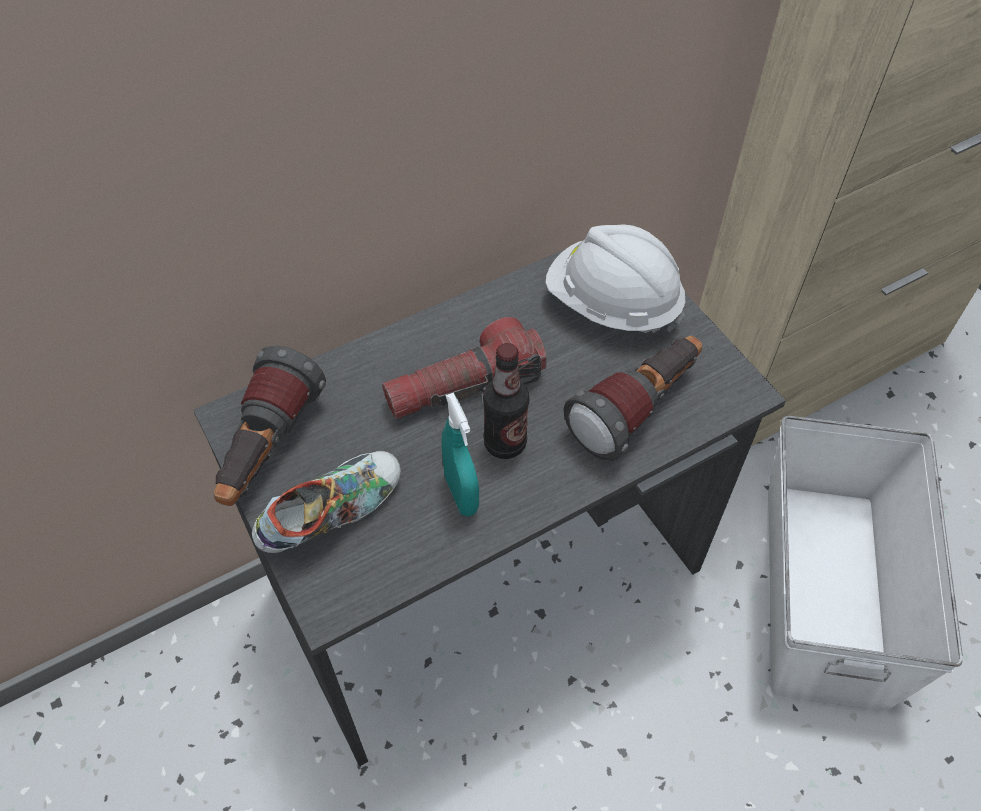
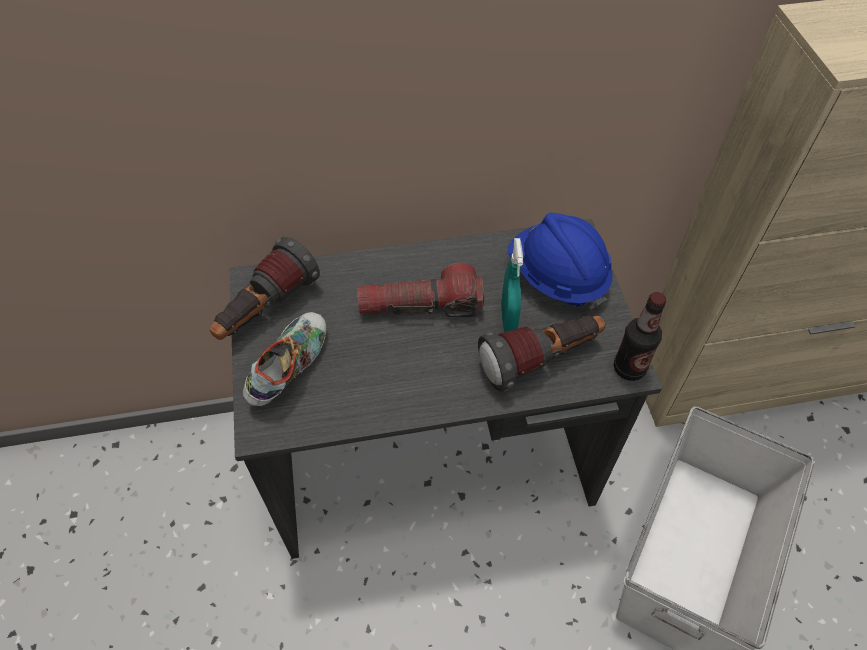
camera: 20 degrees right, 0 degrees up
shoe [252,451,401,553] -> shoe turned 45 degrees counterclockwise [243,312,327,406]
turquoise spray bottle [441,393,479,517] -> turquoise spray bottle moved to [501,238,523,332]
bottle [483,343,529,459] -> bottle moved to [614,292,667,381]
white hard hat [546,224,685,333] -> blue hard hat [508,213,612,309]

